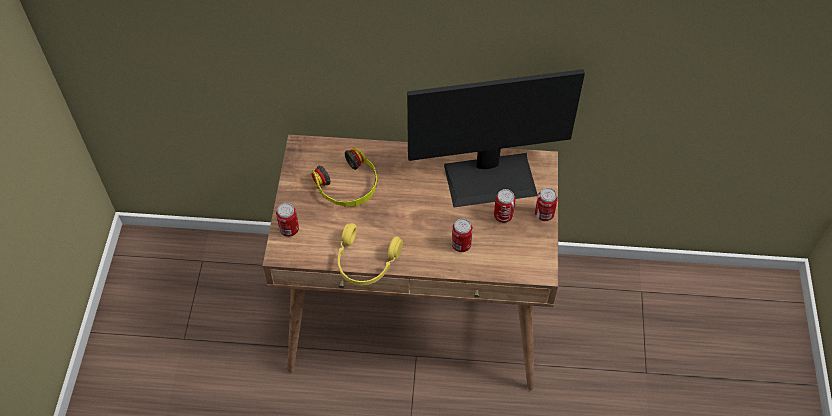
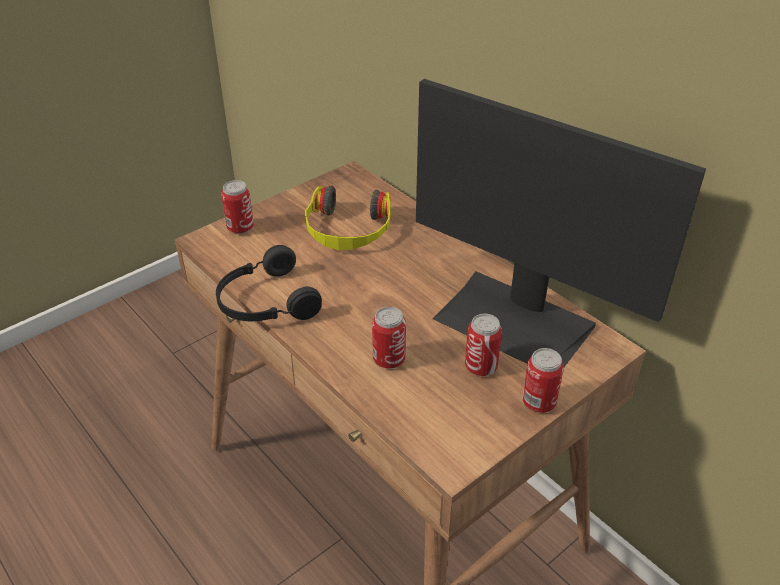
camera: 45 degrees right, 15 degrees down
yellow headphones [338,223,403,285] -> black headphones [216,245,322,321]

